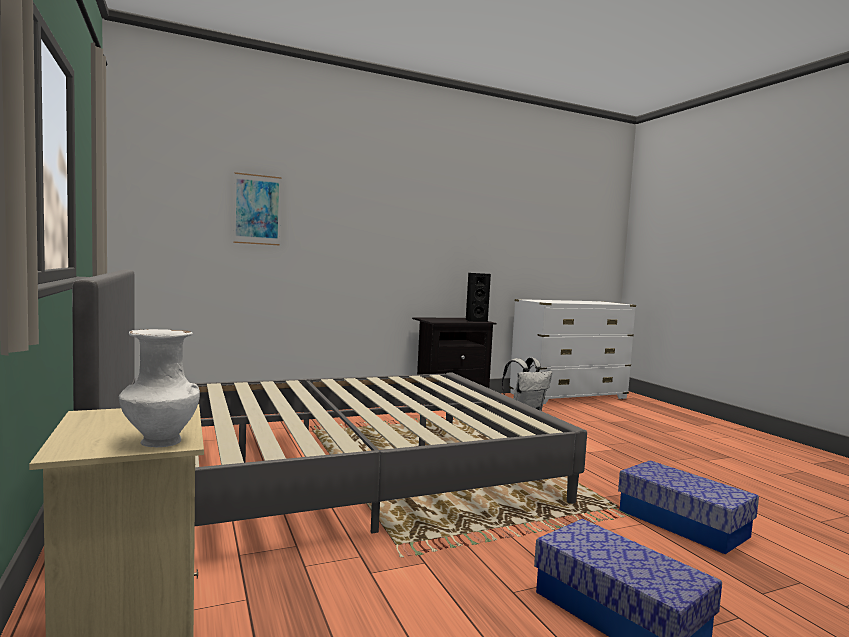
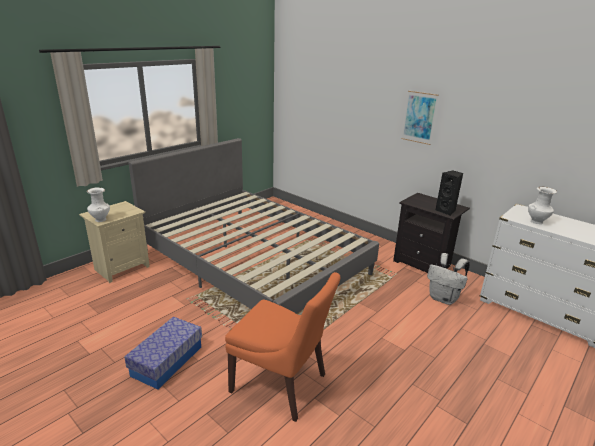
camera: 65 degrees right, 20 degrees up
picture [233,172,281,246] -> picture moved to [402,91,439,145]
storage box [618,460,759,554] -> orange chair [225,272,341,422]
none -> white vase [528,187,557,224]

